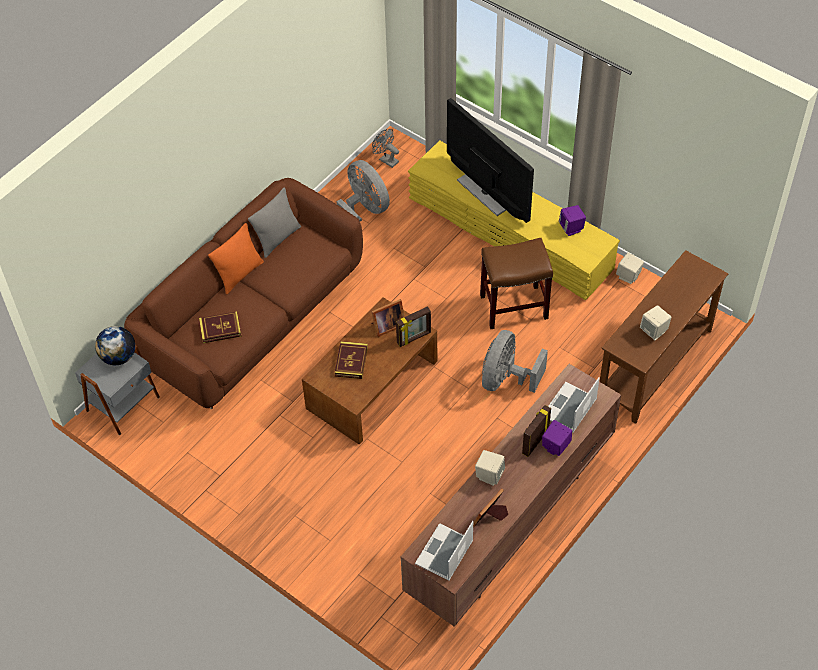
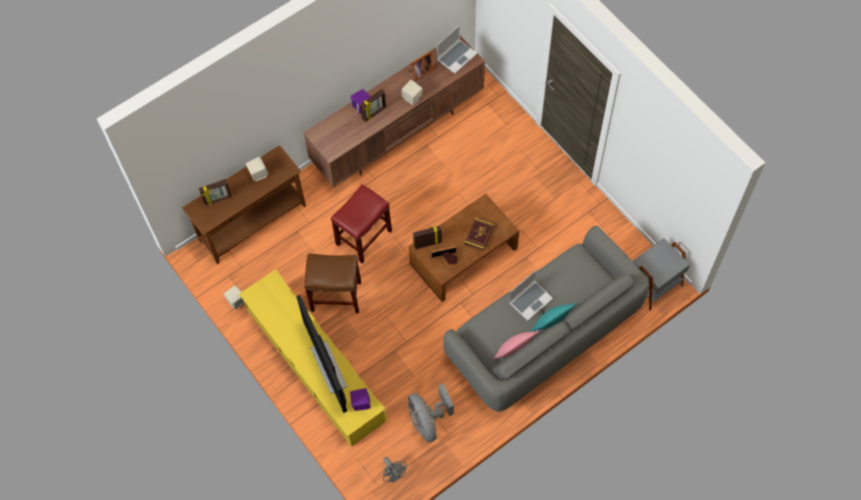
camera: 165 degrees left, 10 degrees up
globe [95,326,135,365] -> none
brown sofa [124,178,363,409] -> grey sofa [443,226,649,412]
book [199,311,242,343] -> none
orange pillow [208,223,264,294] -> turquoise pillow [530,303,577,332]
grey pillow [248,188,301,258] -> pink pillow [492,330,539,360]
grey fan [482,330,548,393] -> red stool [331,184,392,264]
laptop [548,377,600,432] -> laptop moved to [509,270,553,321]
purple speaker [559,205,586,236] -> purple speaker moved to [350,388,371,411]
none -> picture frame [199,179,232,206]

